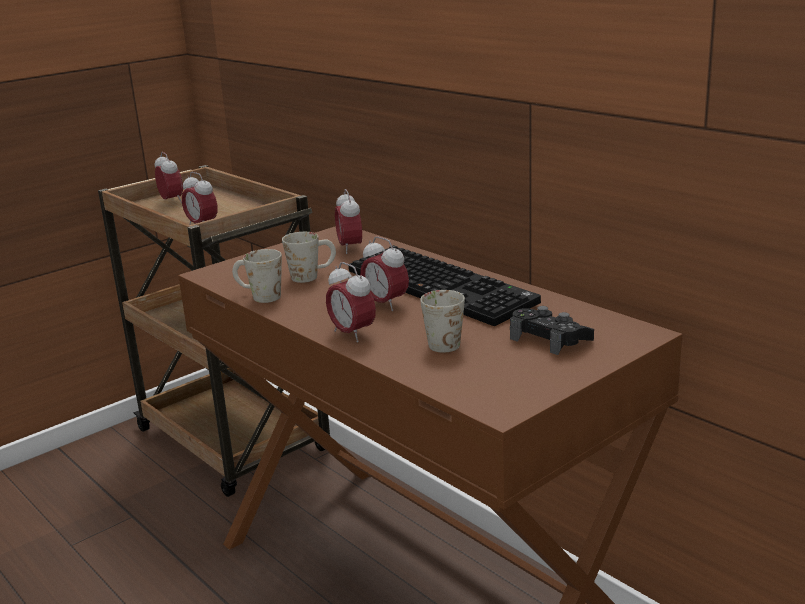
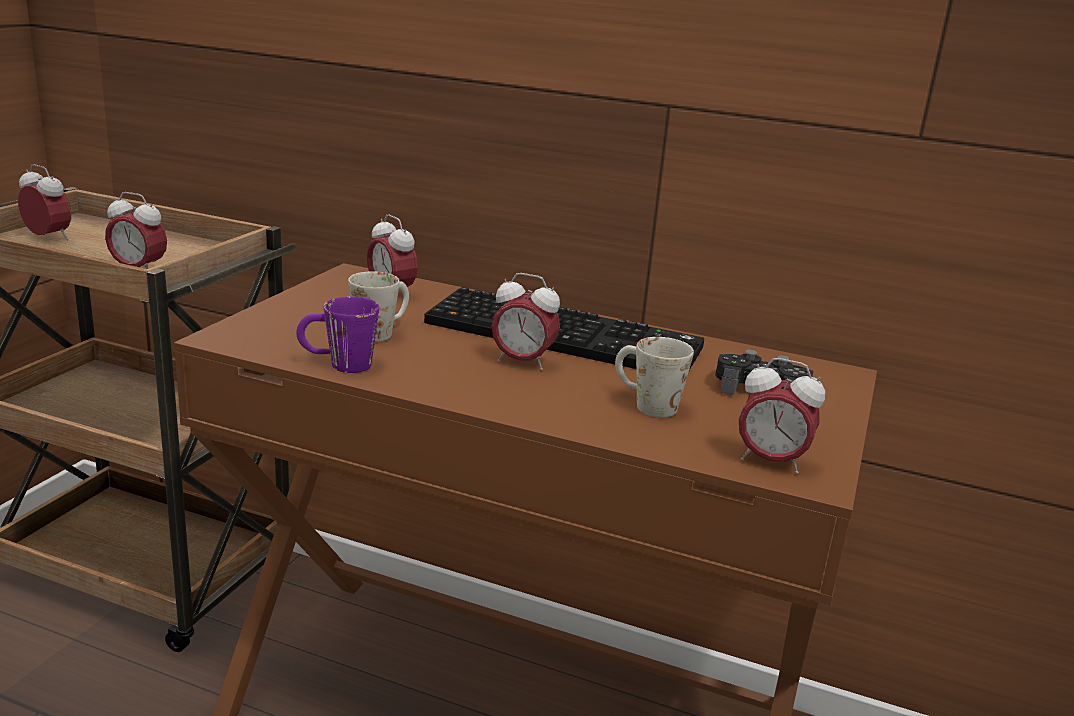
camera: 30 degrees left, 0 degrees up
white mug [232,249,282,303] -> purple mug [296,296,379,373]
alarm clock [326,262,376,343] -> alarm clock moved to [739,358,825,474]

